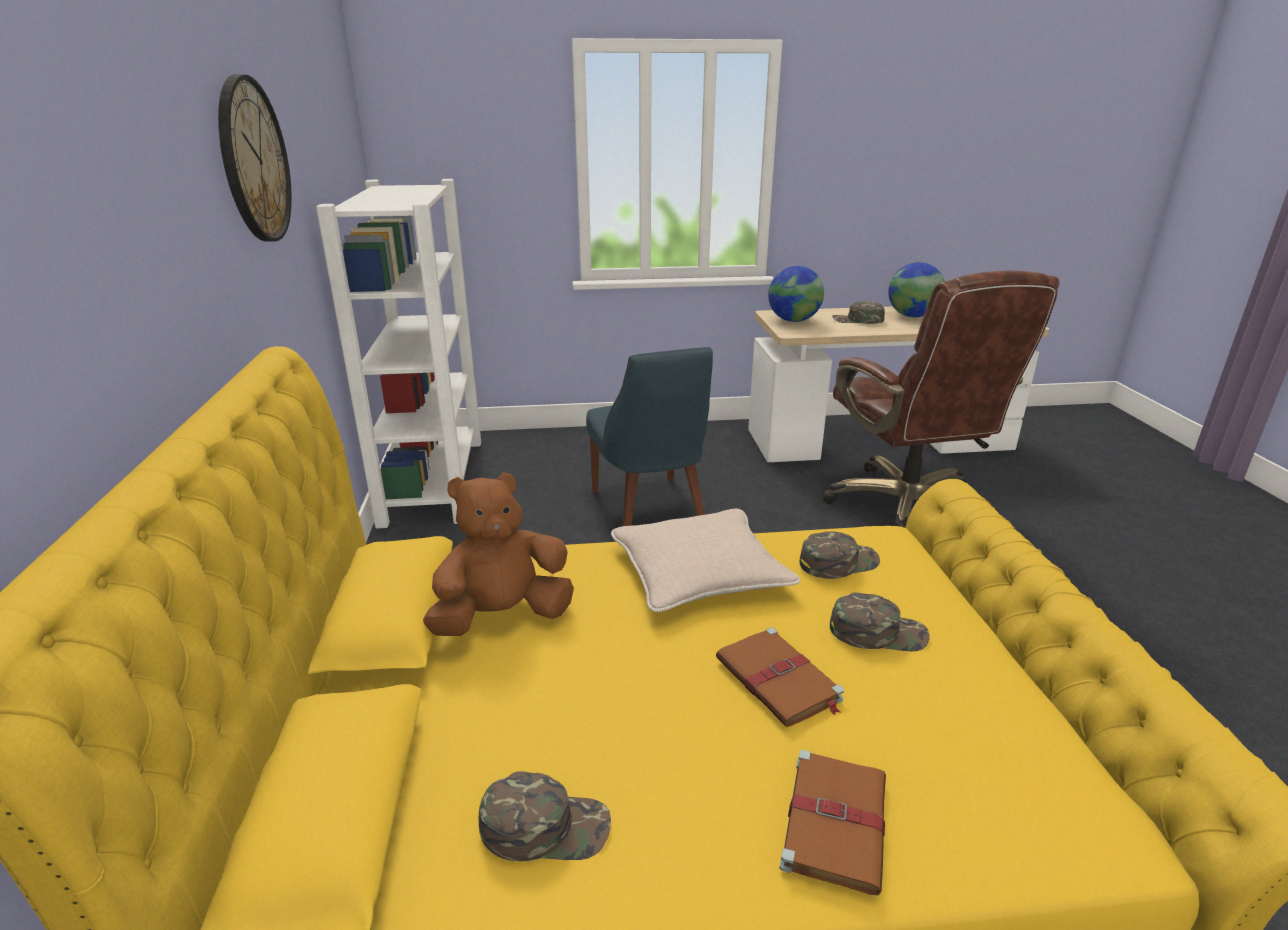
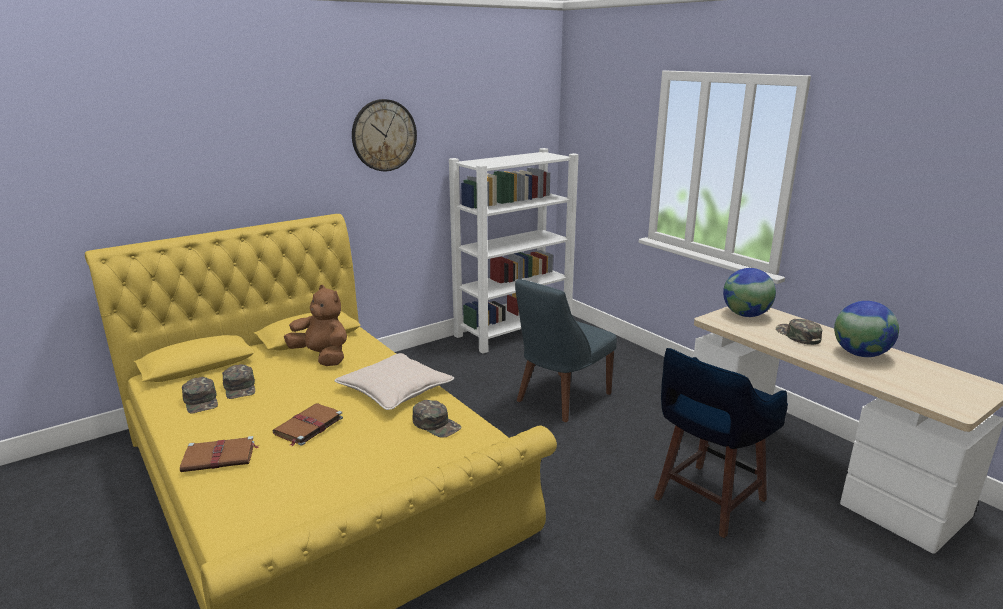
camera: 60 degrees right, 5 degrees down
brown office chair [822,270,1059,528] -> blue stool [654,348,788,538]
green cap [830,593,930,651] -> green cap moved to [222,364,255,399]

